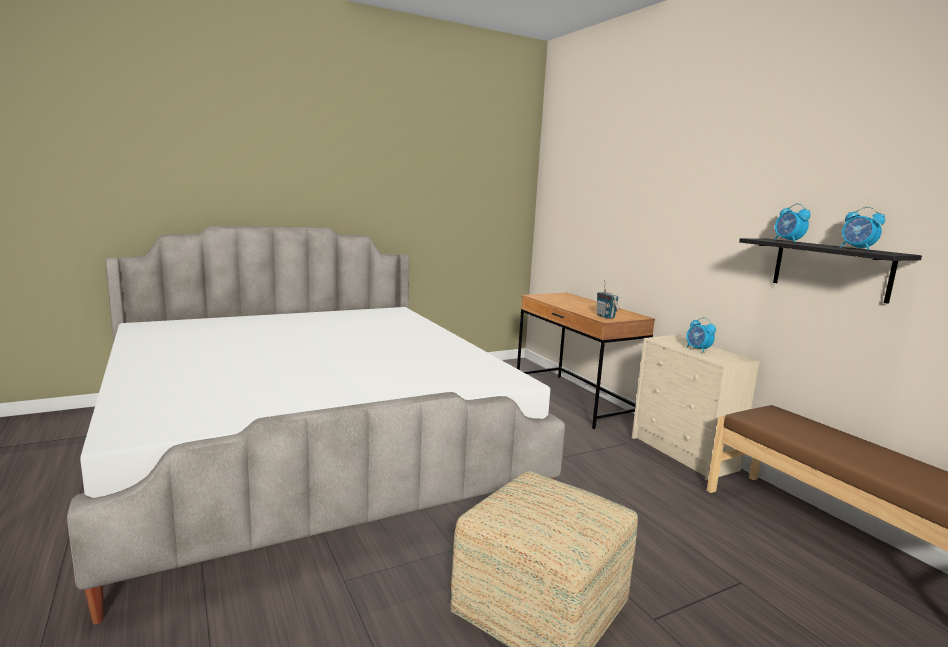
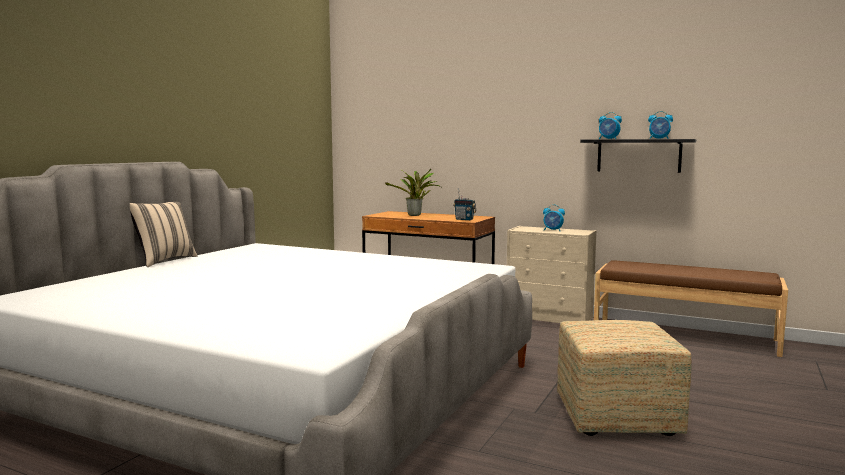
camera: 35 degrees left, 5 degrees down
none -> beige pillow [130,202,197,267]
none -> potted plant [385,169,441,216]

